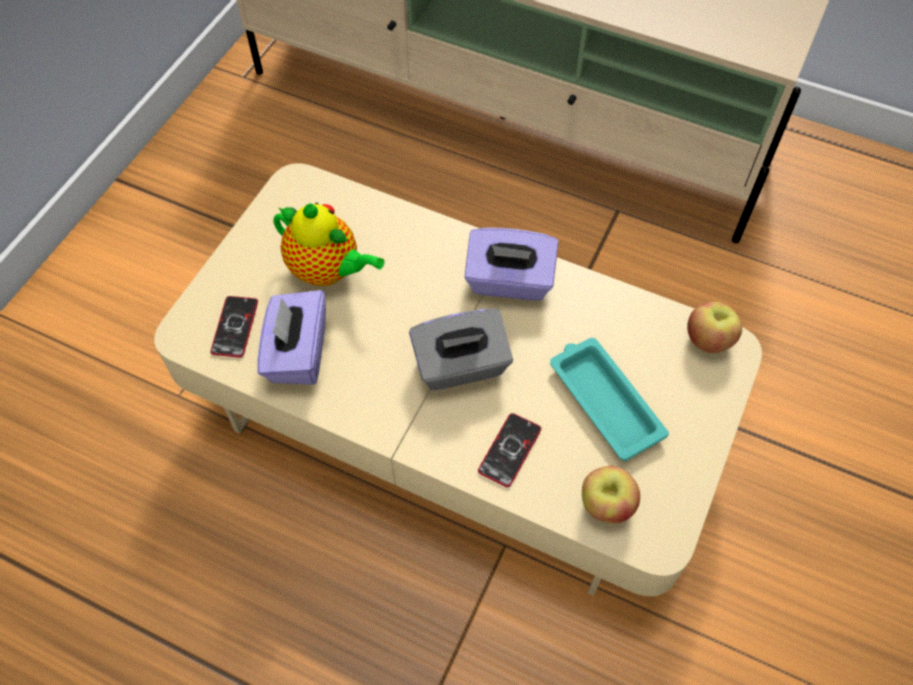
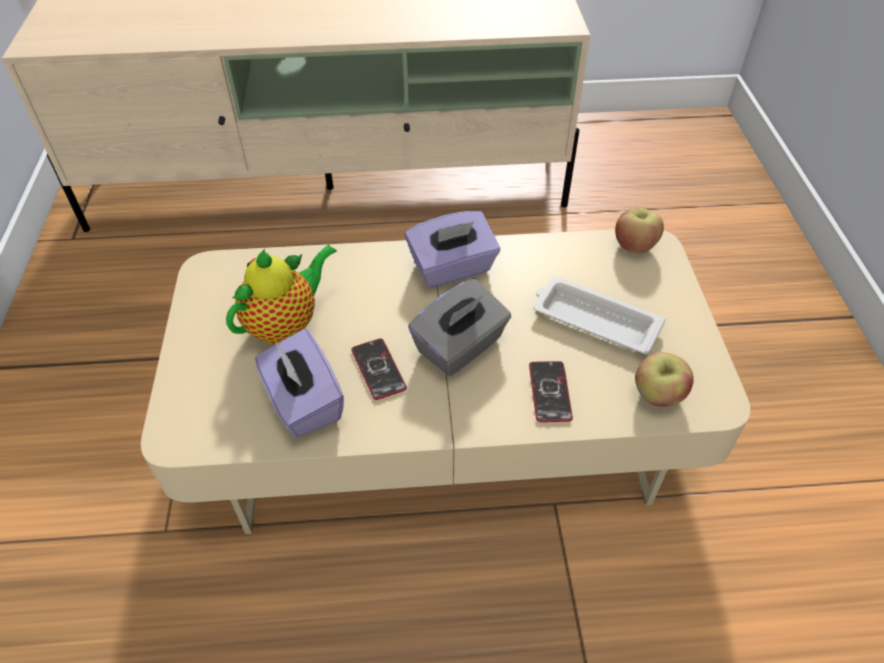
camera: 30 degrees left, 10 degrees down
phone [210,296,258,357] -> phone moved to [351,338,407,400]
teapot [273,202,385,286] -> teapot turned 45 degrees counterclockwise [226,244,337,345]
turquoise tray [550,338,669,461] -> white tray [533,277,665,354]

